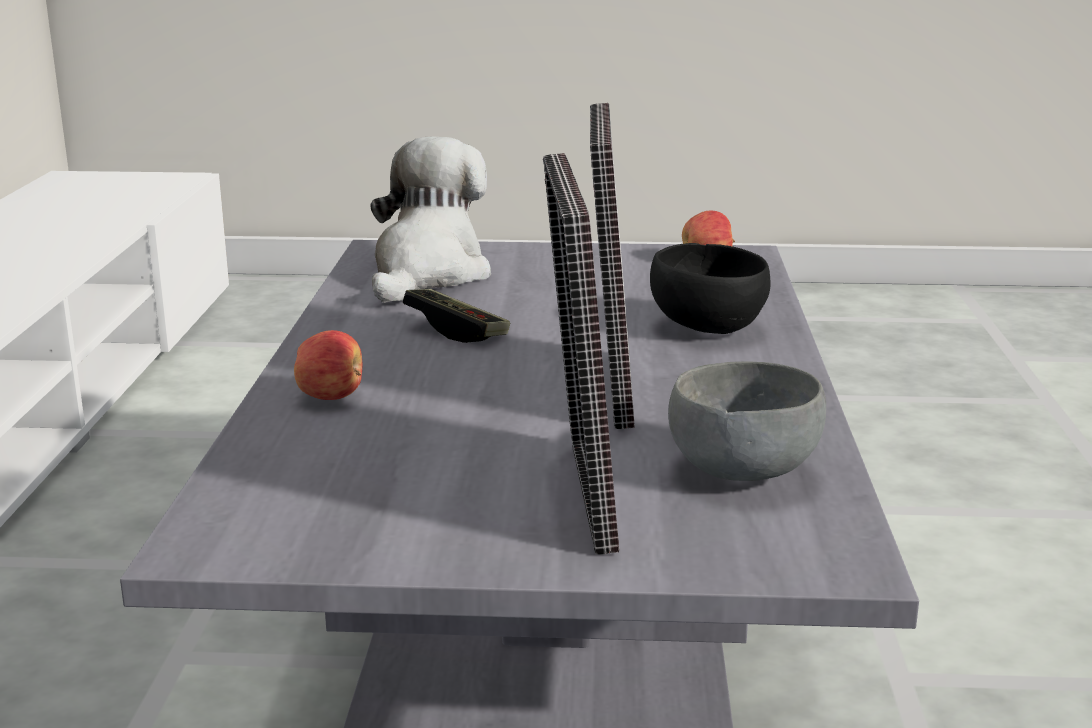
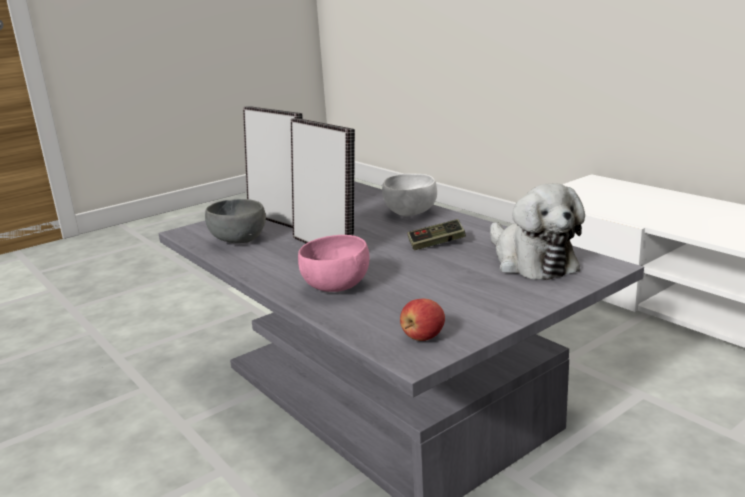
camera: 140 degrees right, 0 degrees up
apple [294,330,363,400] -> white bowl [382,173,437,216]
black bowl [650,243,771,334] -> pink bowl [298,235,370,292]

